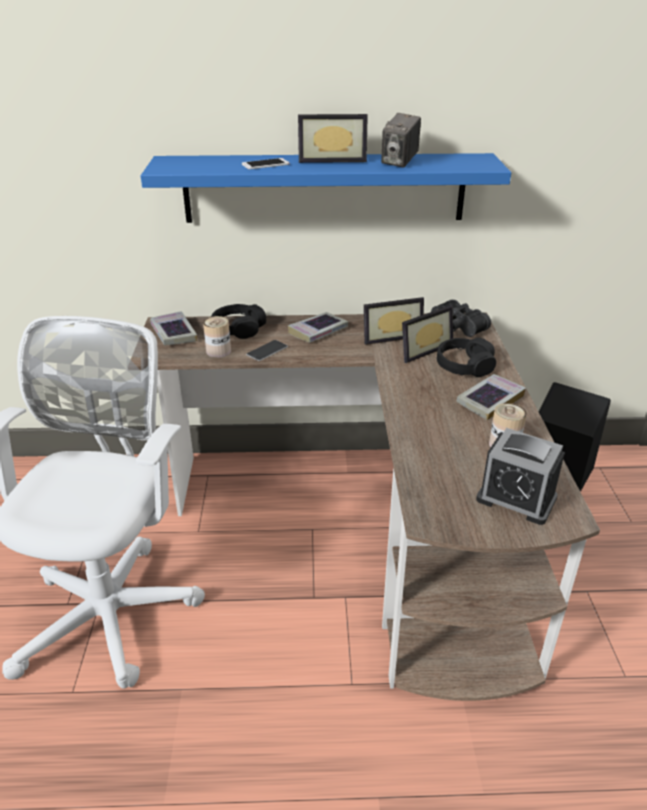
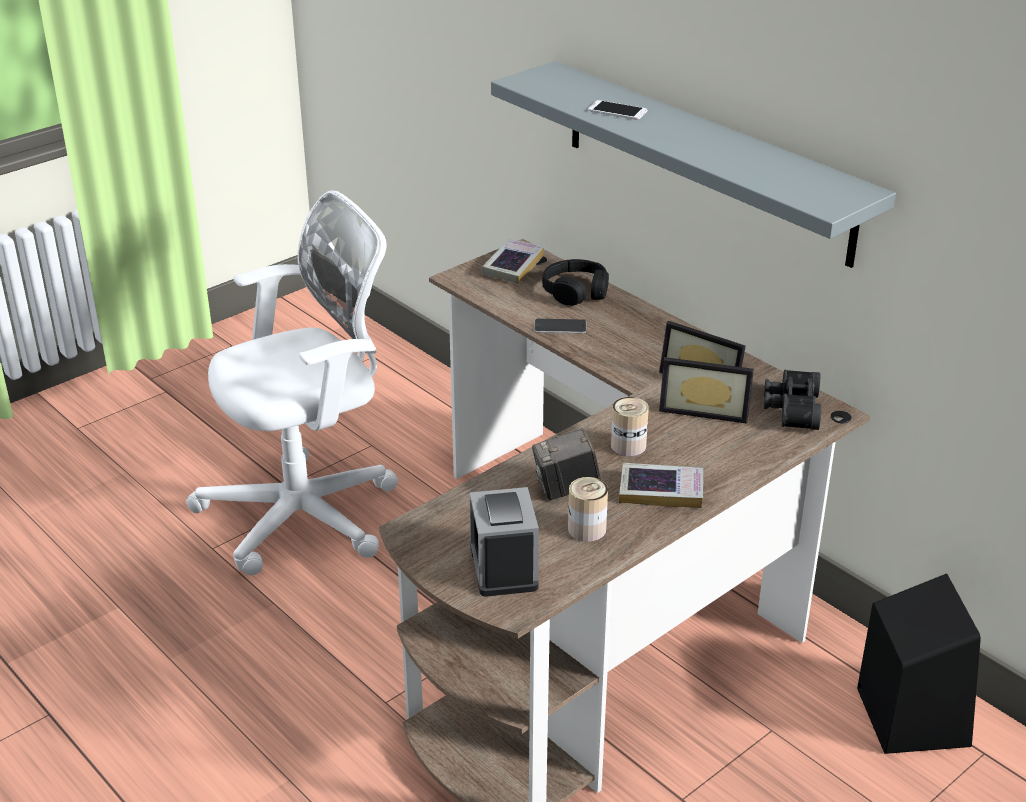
camera: 50 degrees right, 0 degrees up
blue shelf [141,153,511,223] -> grey shelf [491,61,896,268]
can [203,316,231,358] -> can moved to [611,397,649,456]
book [288,312,348,343] -> none
picture frame [298,114,368,163] -> none
camera [381,113,421,168] -> camera moved to [532,429,601,500]
black headphones [437,338,496,377] -> none

